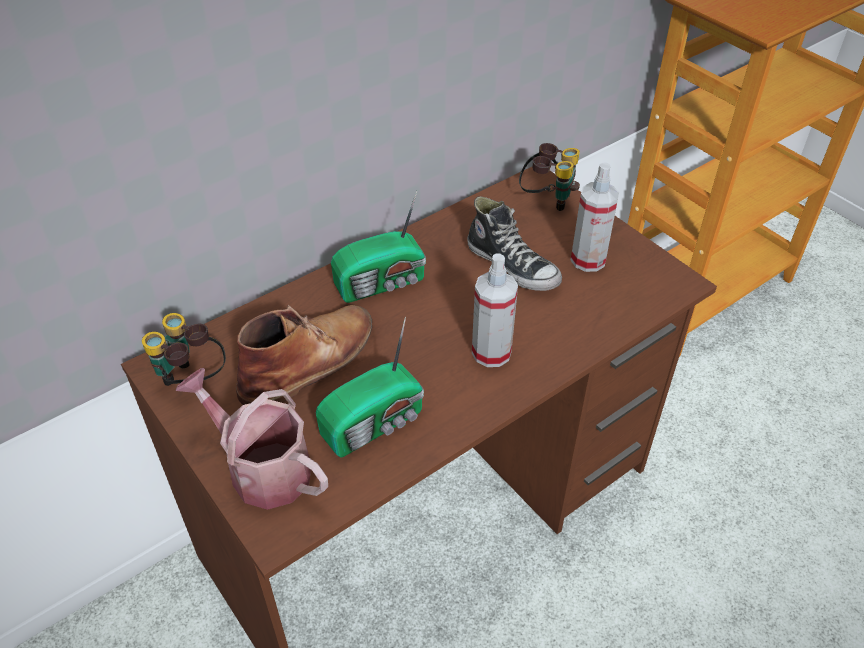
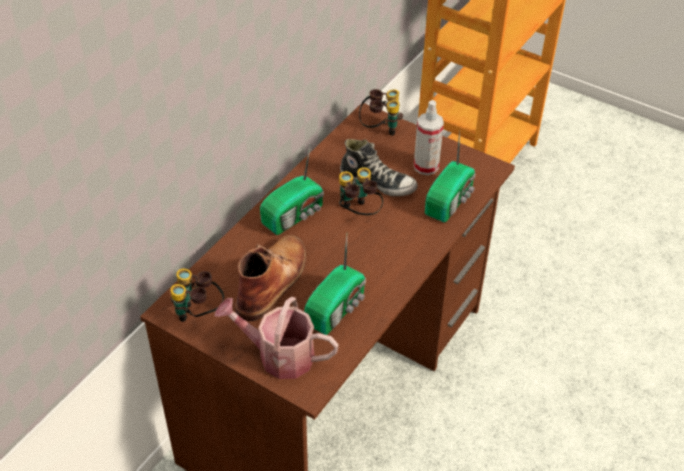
camera: 20 degrees left, 0 degrees up
spray bottle [472,253,518,367] -> none
none -> binoculars [339,167,383,215]
none -> radio [425,130,475,222]

